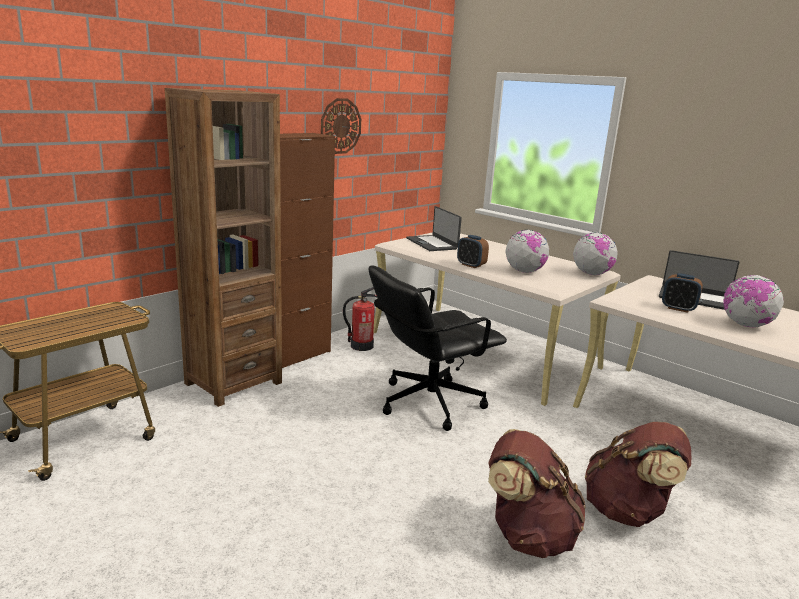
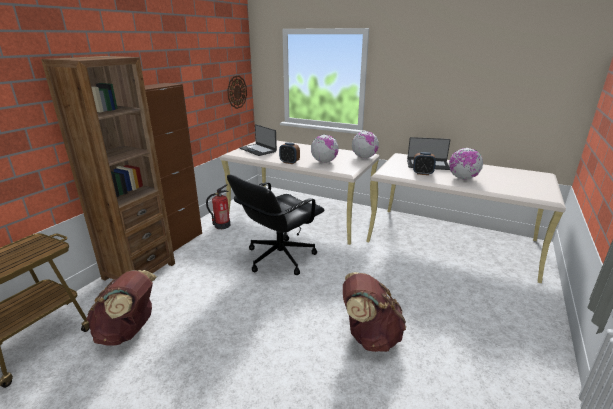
camera: 15 degrees left, 5 degrees up
wall clock [321,98,361,154] -> wall clock moved to [227,75,247,109]
brown backpack [585,421,691,527] -> brown backpack moved to [86,270,157,346]

